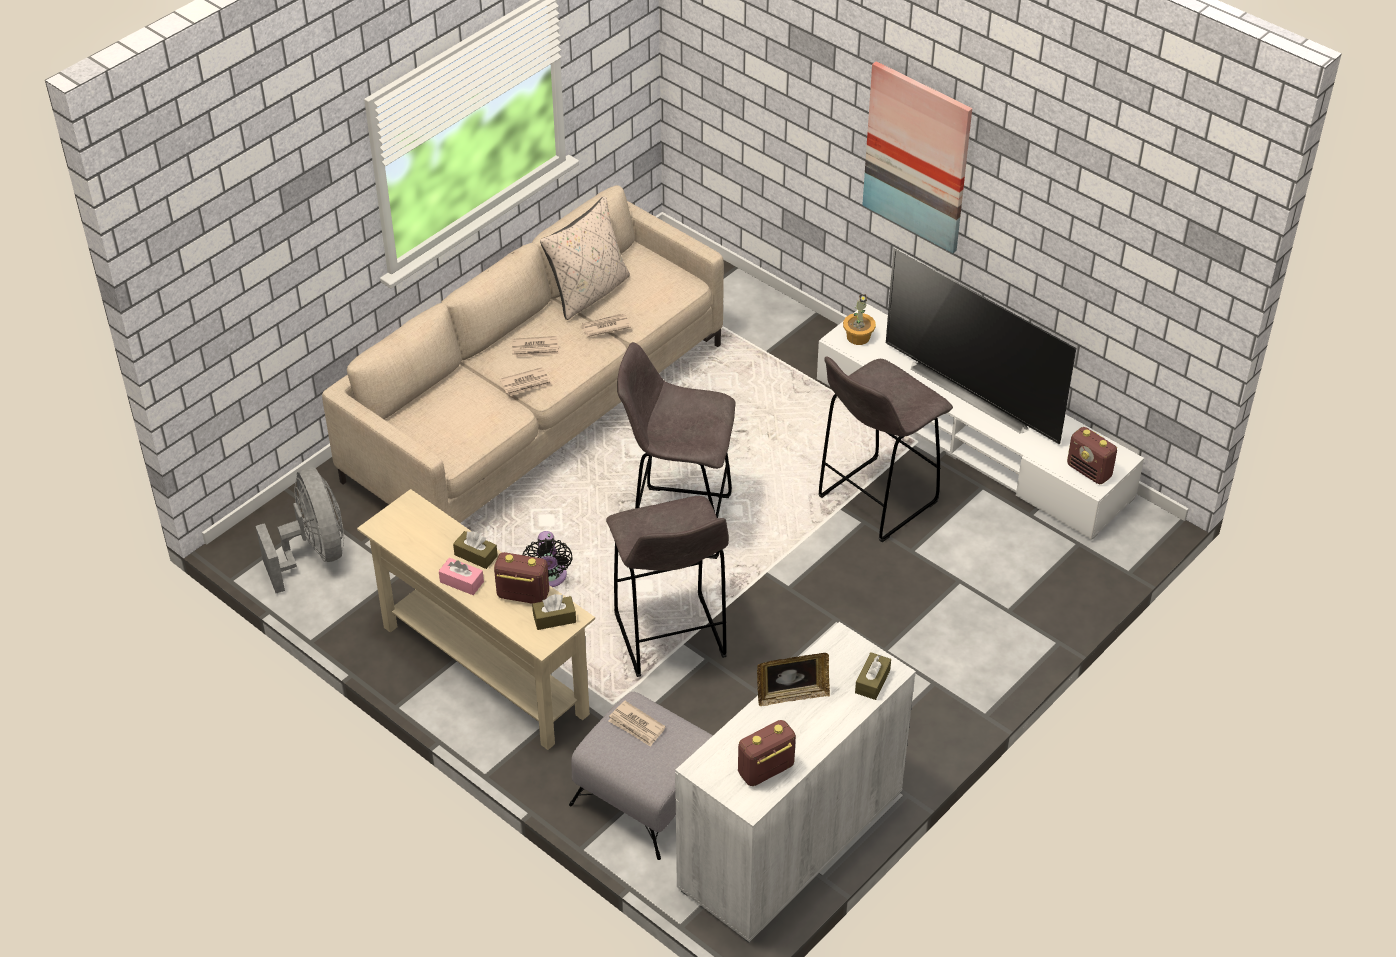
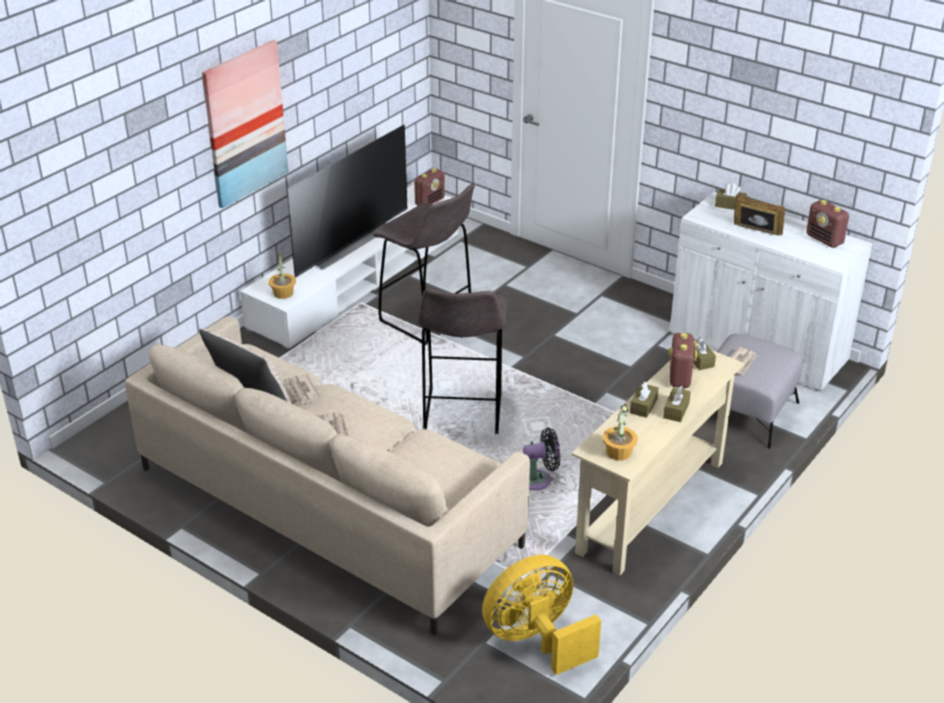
camera: 95 degrees left, 10 degrees down
grey fan [256,467,344,593] -> yellow fan [482,555,601,675]
pink tissue box [439,558,484,595] -> brown tissue box [663,386,691,422]
newspaper [499,367,552,396] -> none
grey stool [606,496,729,677] -> none
picture frame [757,653,830,706] -> picture frame turned 45 degrees counterclockwise [734,195,785,236]
none -> potted plant [602,404,638,460]

